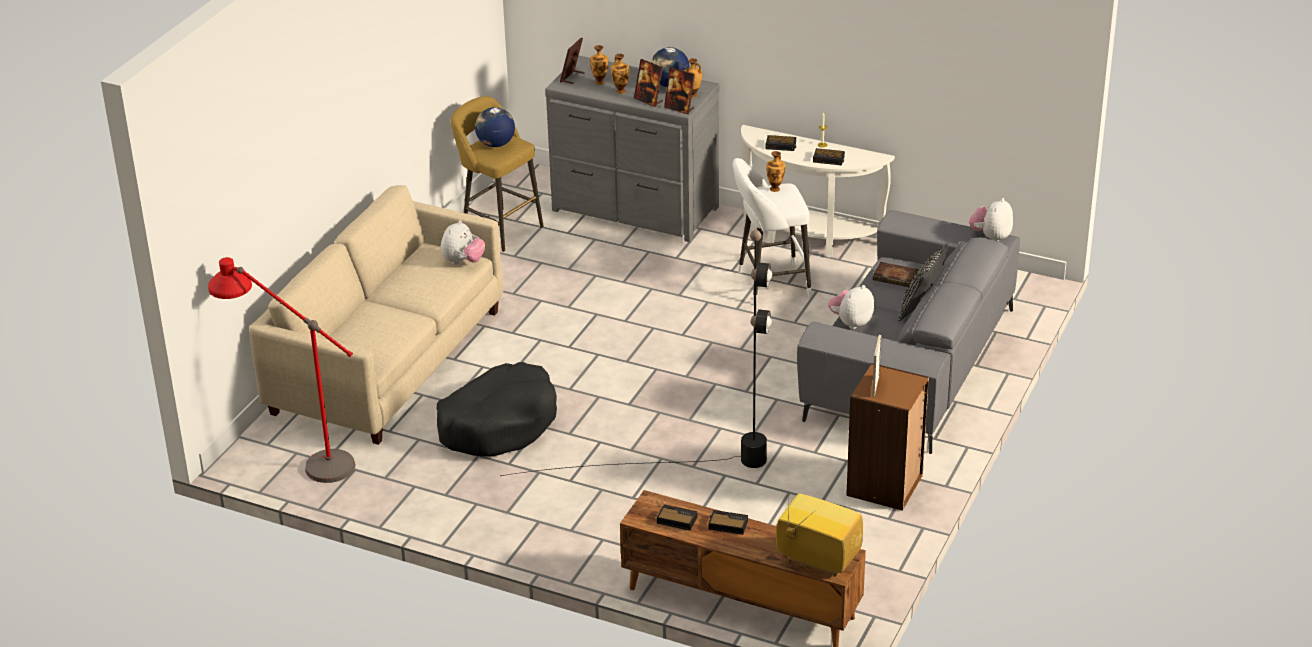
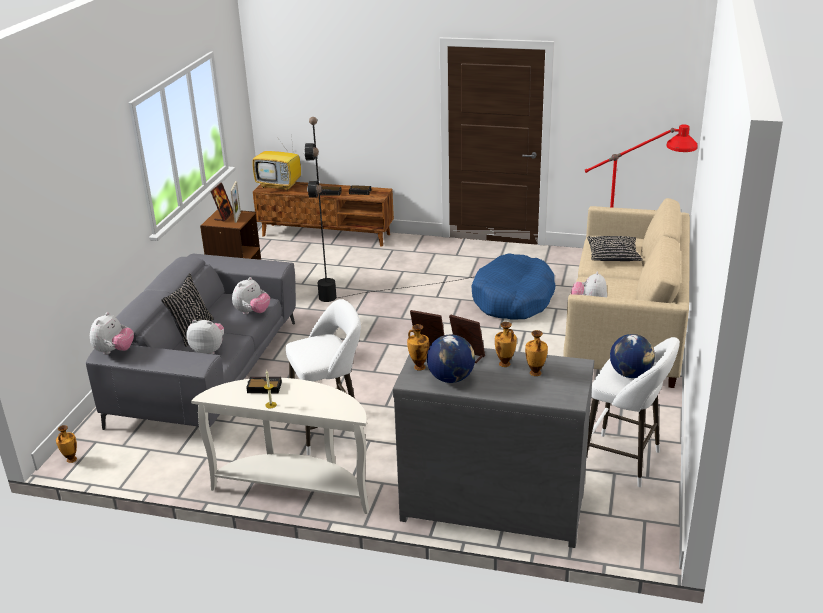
camera: 170 degrees right, 5 degrees down
black dog bed [437,362,557,457] -> blue dog bed [471,253,556,319]
yellow stool [451,96,544,252] -> white stool [586,337,680,487]
picture frame [560,38,585,84] -> picture frame moved to [210,183,233,222]
alarm clock [766,135,796,151] -> none
vase [766,151,785,192] -> vase moved to [56,425,77,463]
book [873,262,919,287] -> plush toy [186,320,224,354]
none -> black pillow [587,236,643,261]

